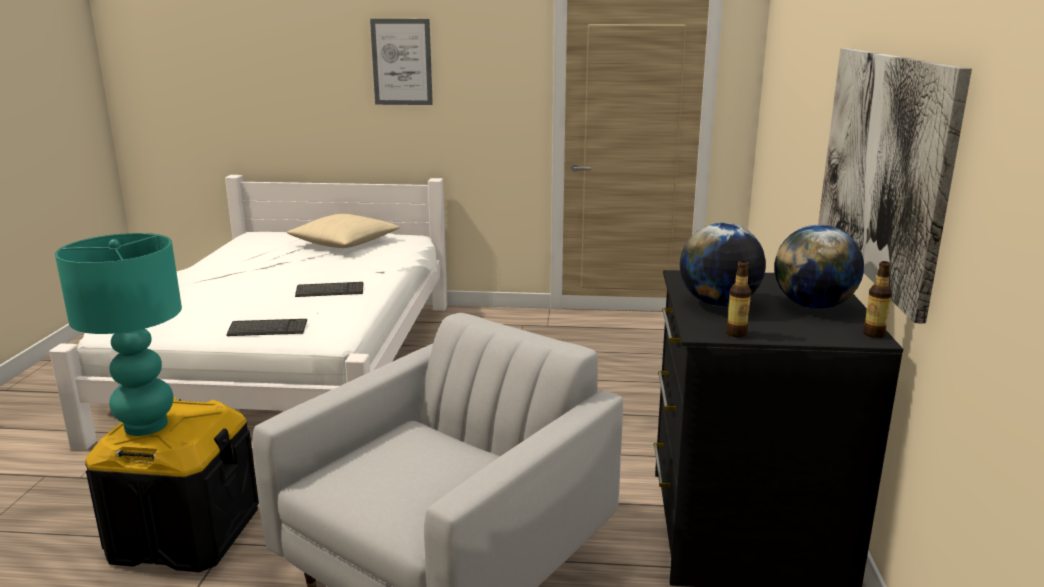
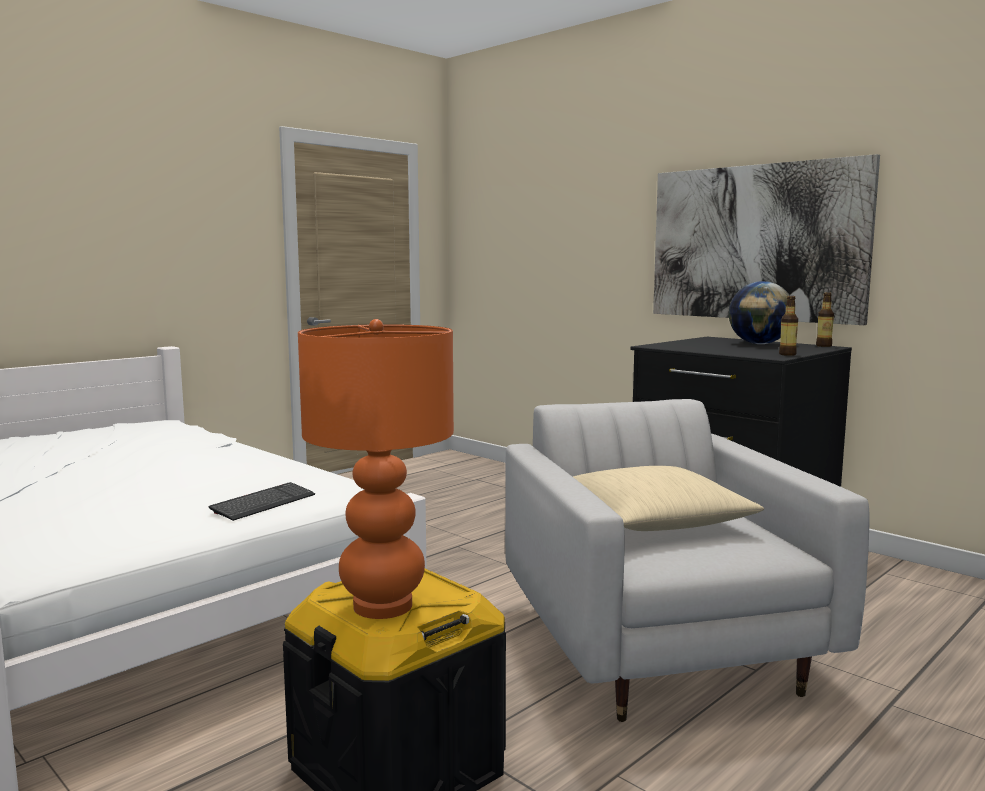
camera: 50 degrees left, 10 degrees down
turquoise table lamp [55,233,182,436] -> orange table lamp [298,319,454,619]
beige pillow [287,214,400,248] -> beige pillow moved to [573,466,764,531]
keyboard [295,282,364,297] -> none
picture [370,19,433,105] -> none
globe [680,223,766,306] -> none

